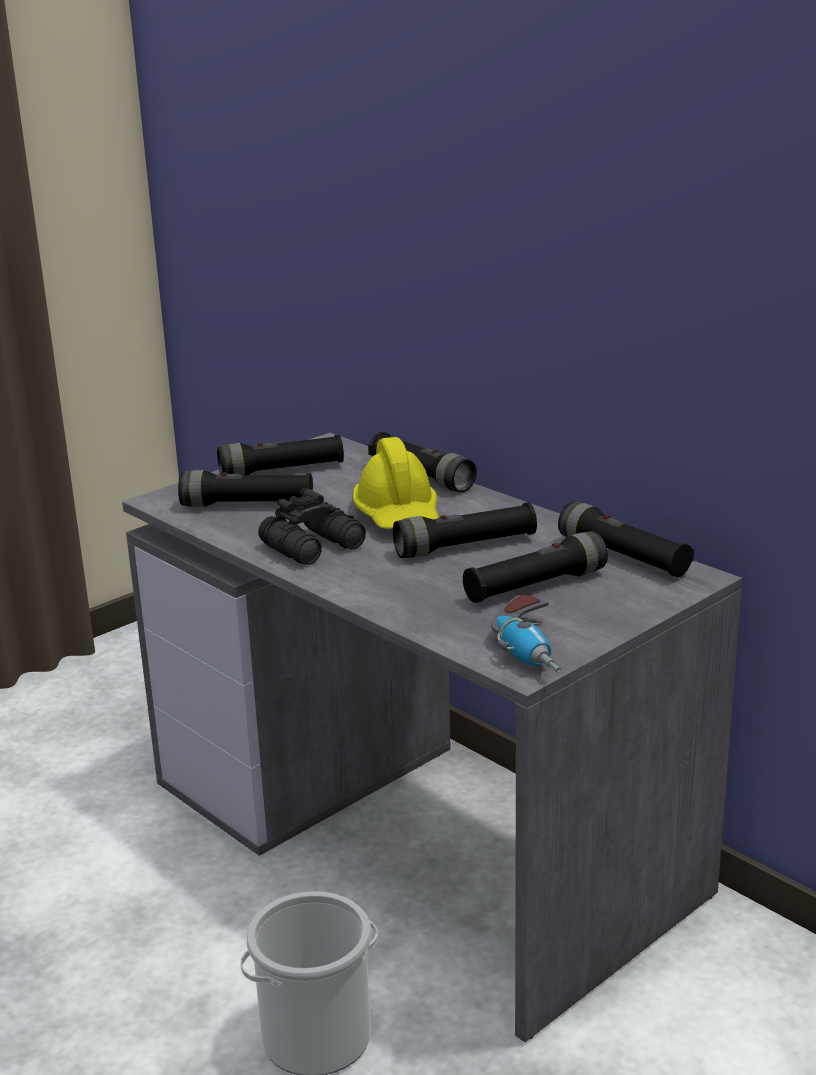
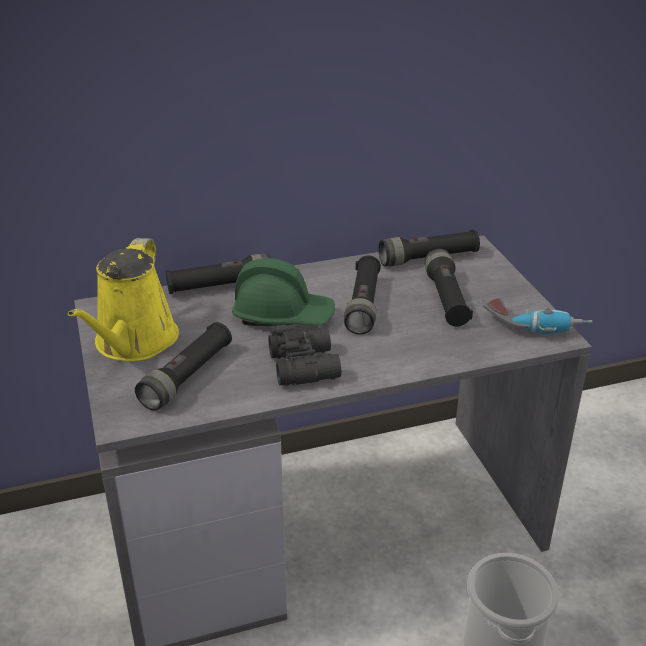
camera: 65 degrees left, 10 degrees up
black flashlight [217,434,344,475] -> yellow watering can [68,238,179,362]
yellow hard hat [353,437,439,529] -> green hard hat [232,258,335,326]

